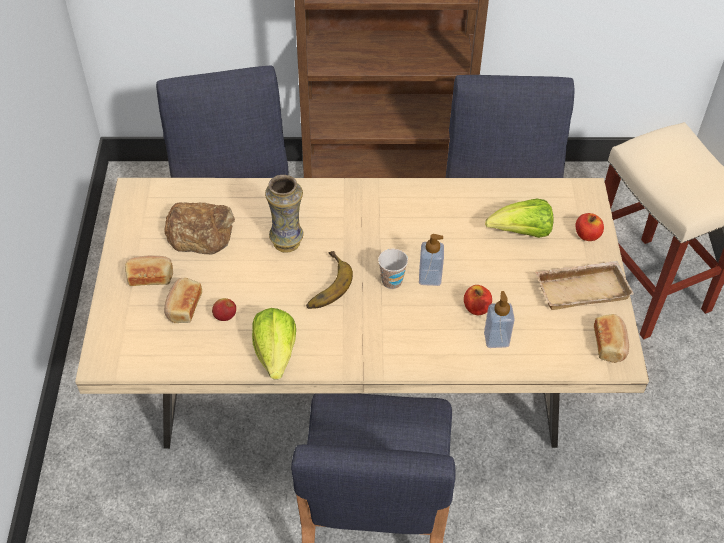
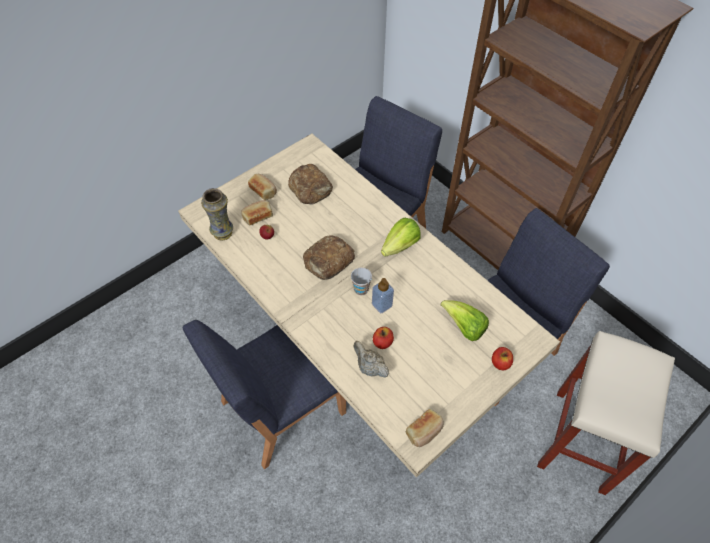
camera: 50 degrees right, 5 degrees up
lettuce [252,308,296,379] -> lettuce moved to [381,218,421,257]
vase [265,175,304,253] -> vase moved to [201,188,233,241]
banana [306,251,353,309] -> bread [303,235,355,280]
soap dispenser [484,291,515,348] -> beige teapot [354,341,389,378]
beige tray [536,261,634,310] -> none

